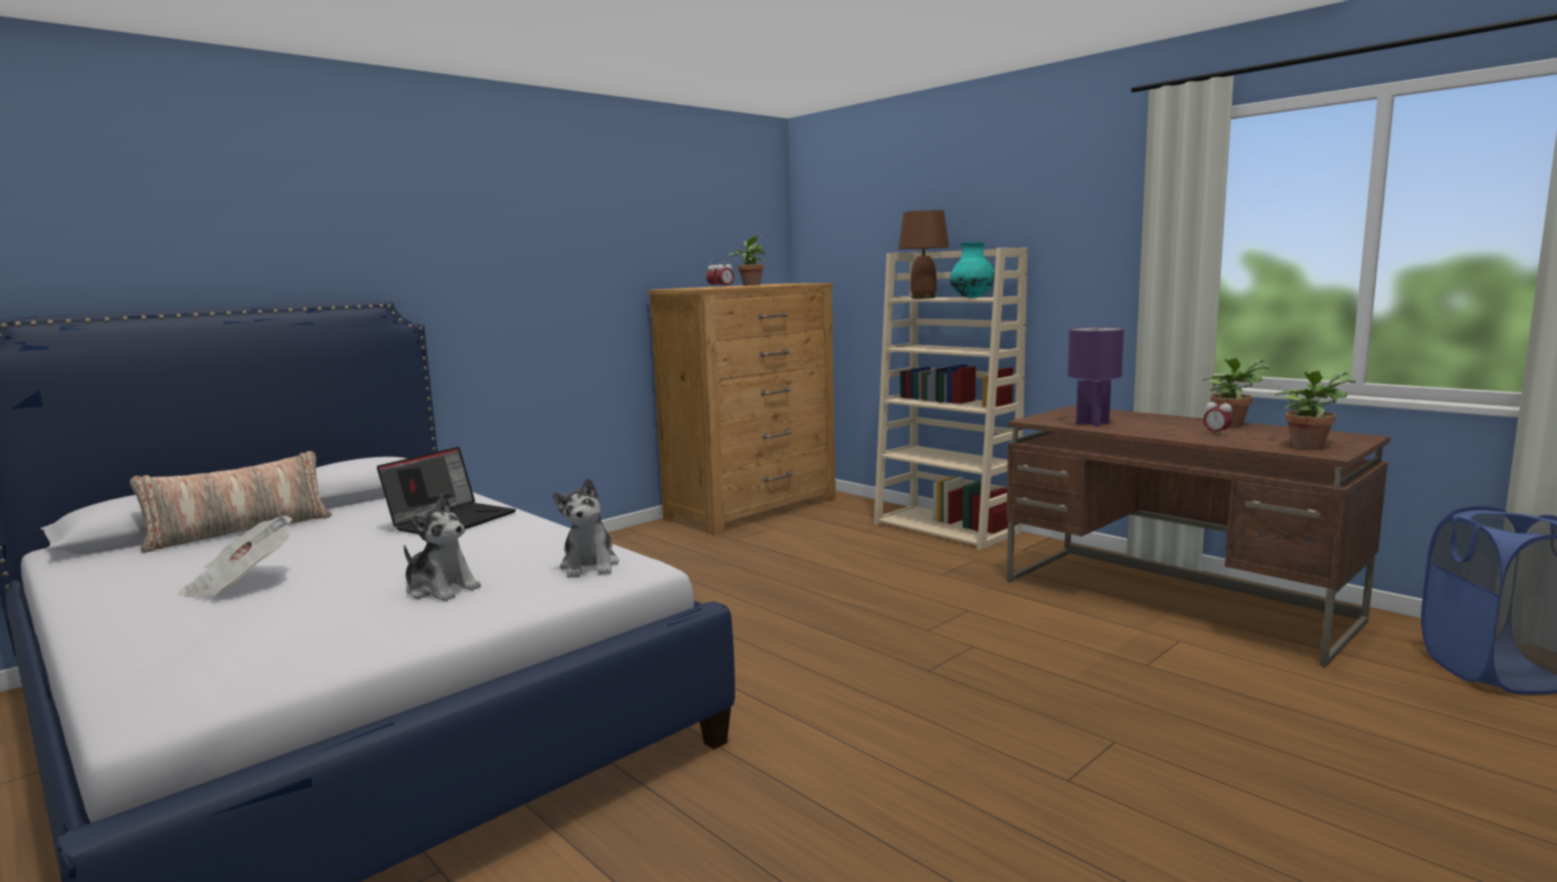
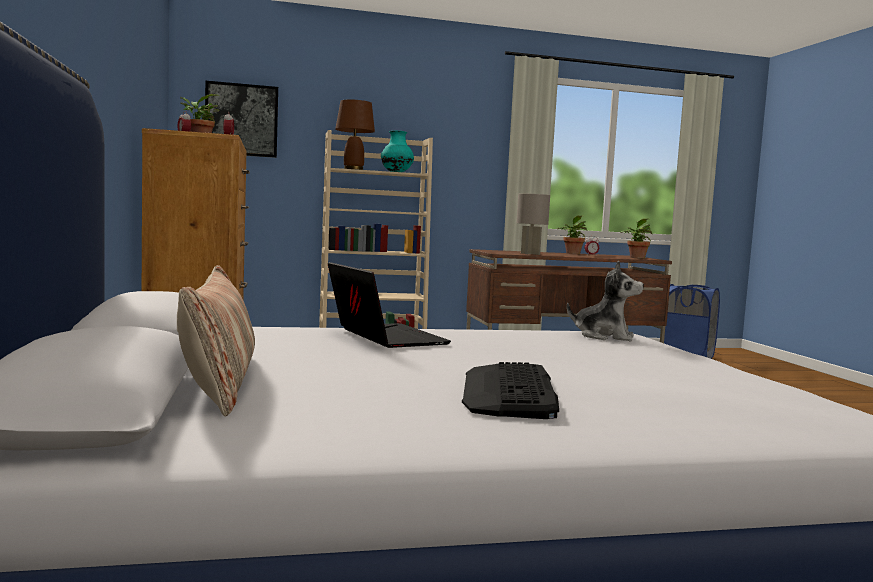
camera: 60 degrees left, 5 degrees down
newspaper [178,516,293,597] -> keyboard [462,362,559,419]
plush toy [404,494,481,601] -> none
purple table lamp [1068,327,1124,427] -> grey table lamp [516,193,550,255]
none -> picture [205,81,278,158]

